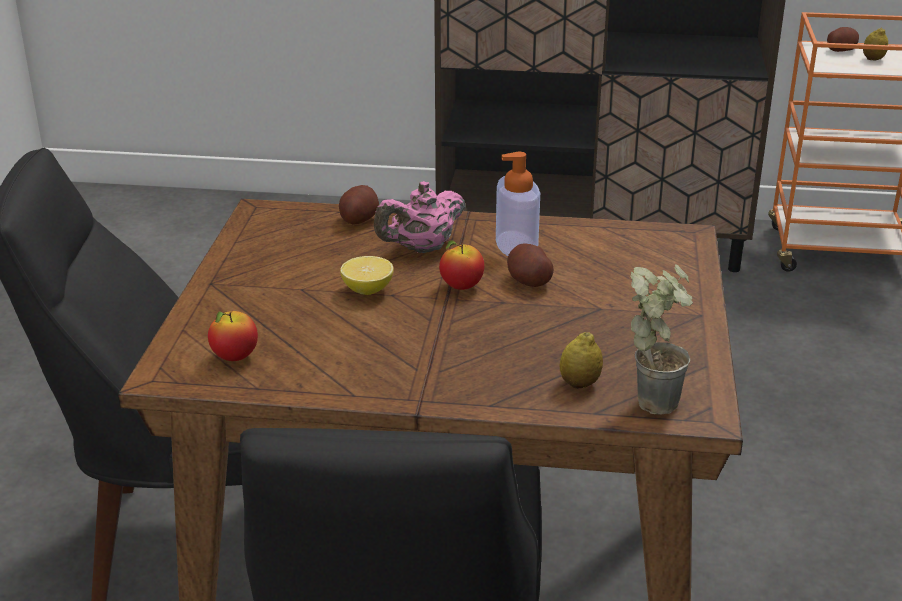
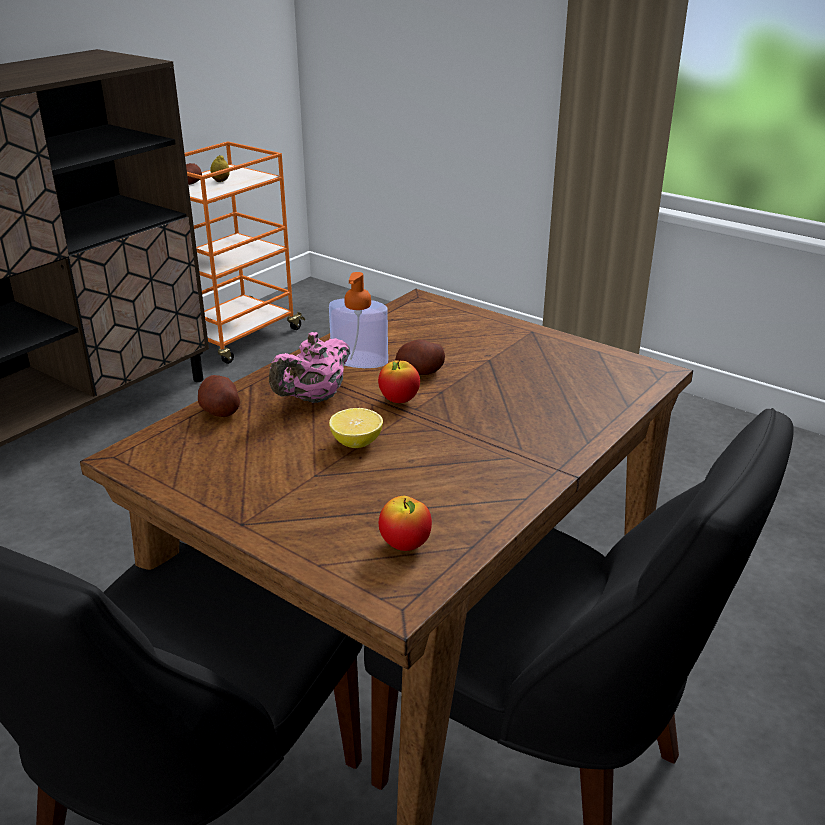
camera: 60 degrees left, 0 degrees up
pink teapot [374,181,466,253] -> pink teapot turned 45 degrees clockwise [269,332,350,403]
lemon [560,332,603,389] -> none
potted plant [630,265,693,415] -> none

